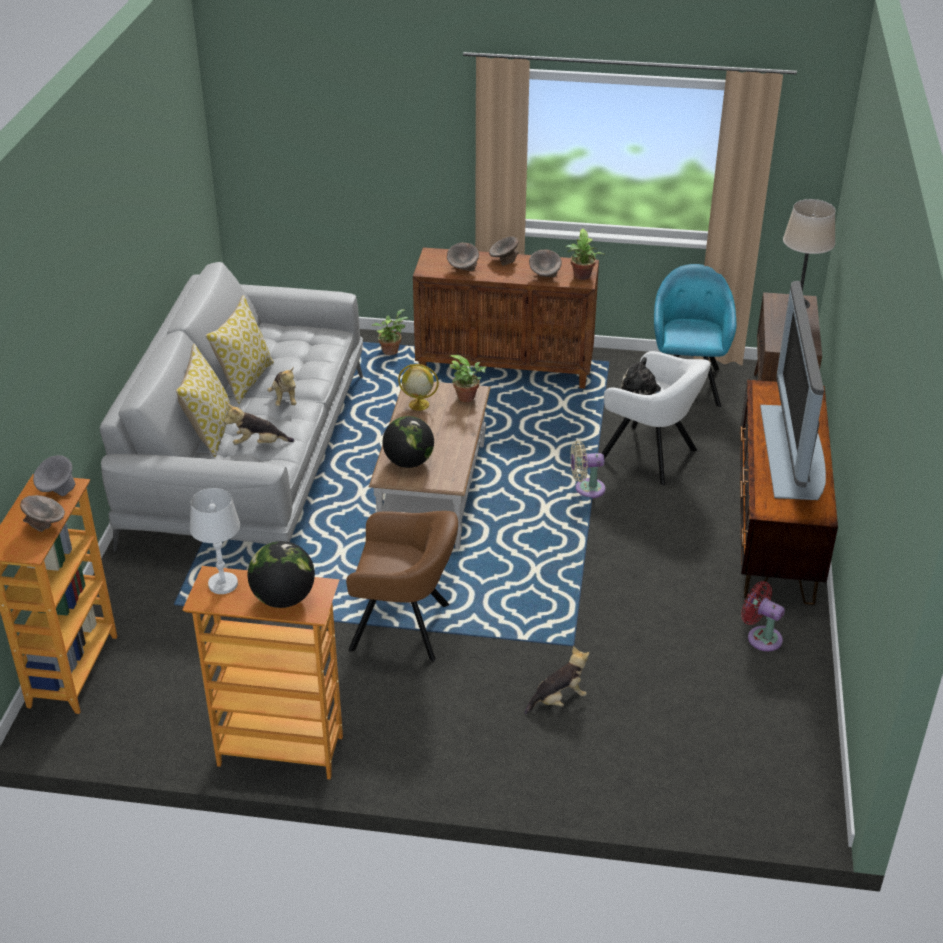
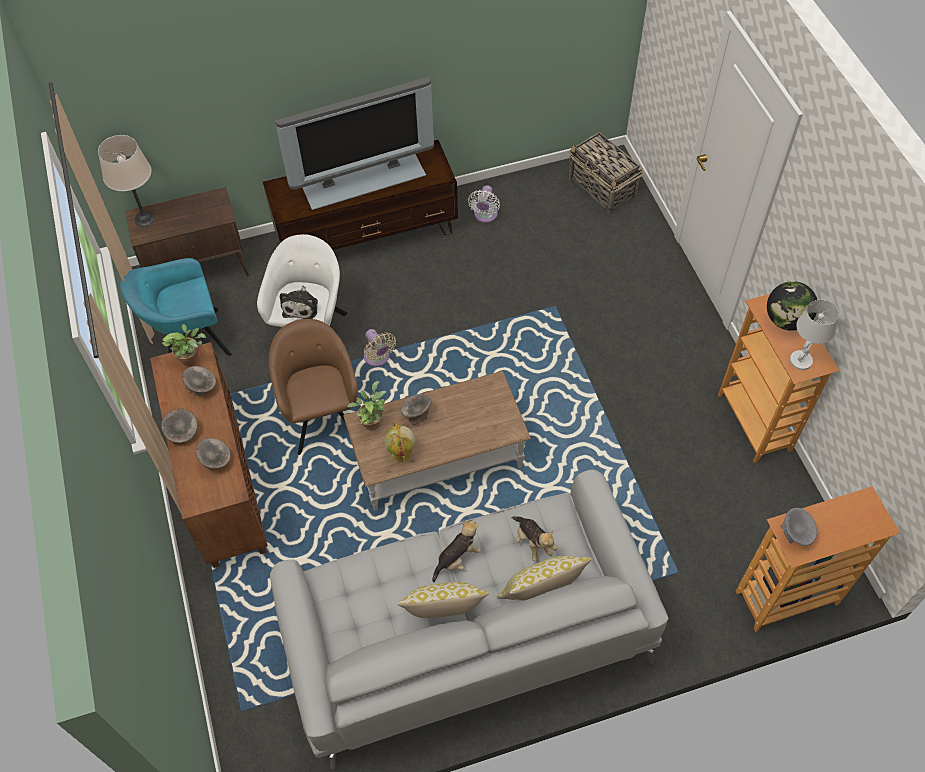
camera: 115 degrees left, 20 degrees up
grey bowl [20,495,65,532] -> grey bowl moved to [401,394,431,424]
brown armchair [346,511,458,661] -> brown armchair moved to [269,319,358,455]
potted plant [371,309,408,355] -> none
globe [383,416,434,468] -> none
plush toy [524,646,589,715] -> none
red fan [741,581,785,651] -> white fan [468,185,500,223]
none -> basket [568,132,643,214]

